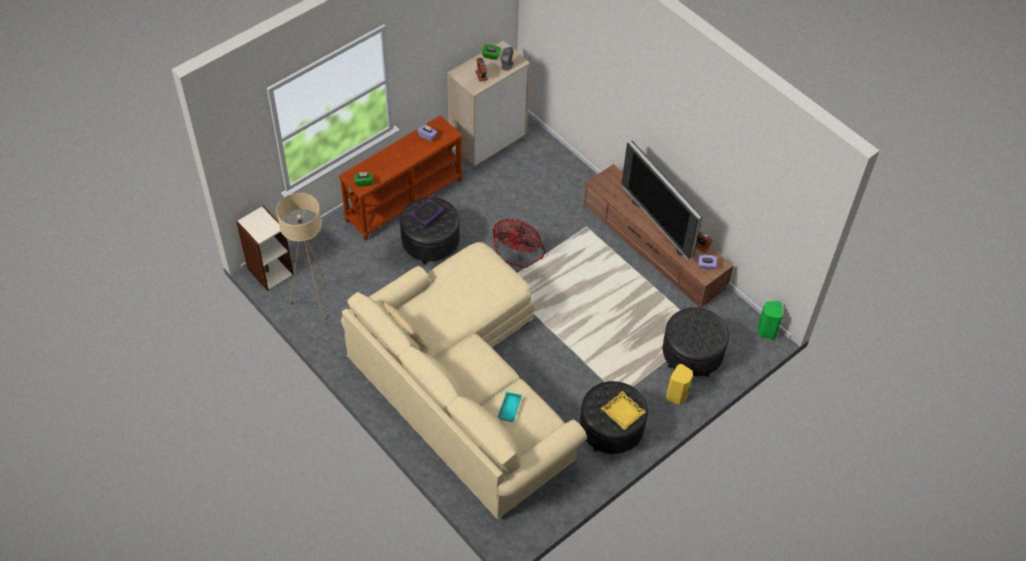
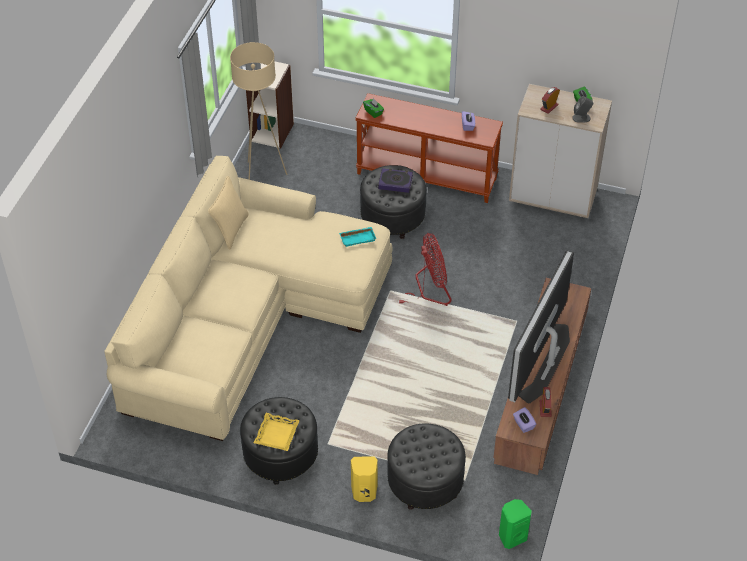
camera: 60 degrees right, 5 degrees down
turquoise tray [497,392,522,422] -> turquoise tray moved to [339,227,376,247]

